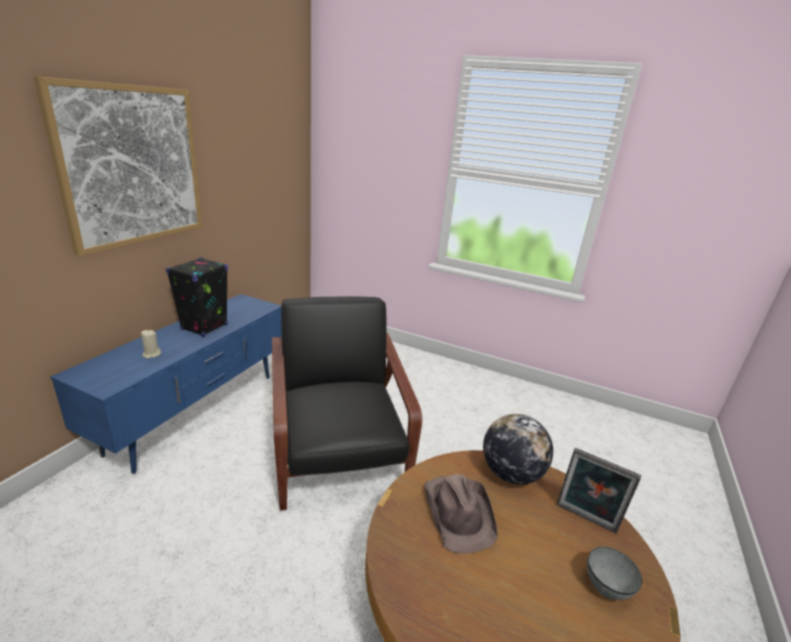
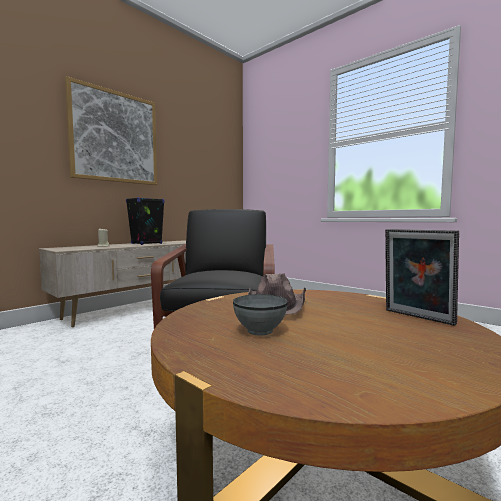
camera: 20 degrees right, 20 degrees down
blue tv stand [50,294,282,474] -> beige tv stand [39,241,186,327]
globe [483,414,553,485] -> none
grey bowl [587,547,642,600] -> grey bowl moved to [233,294,288,336]

